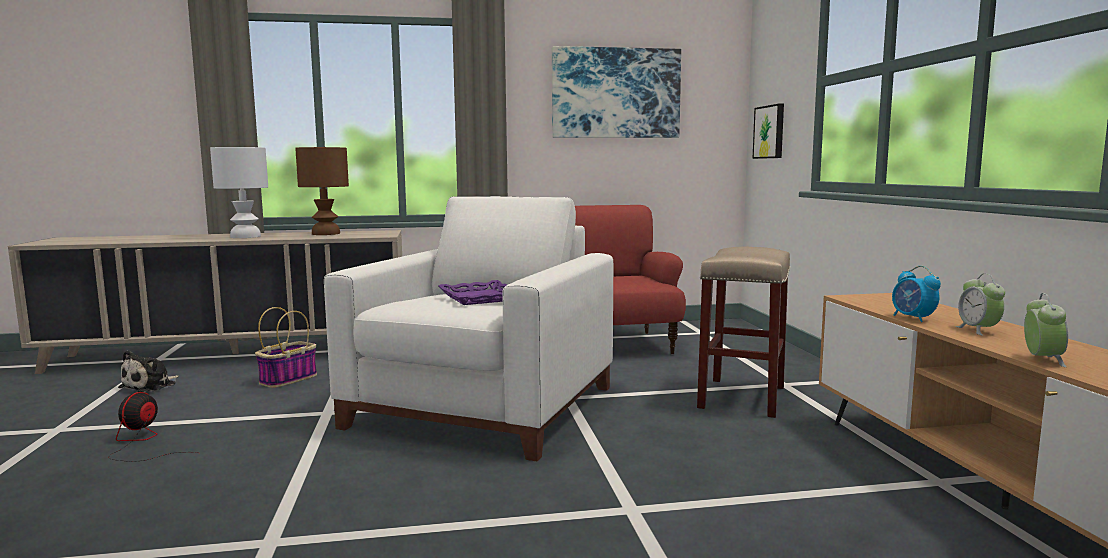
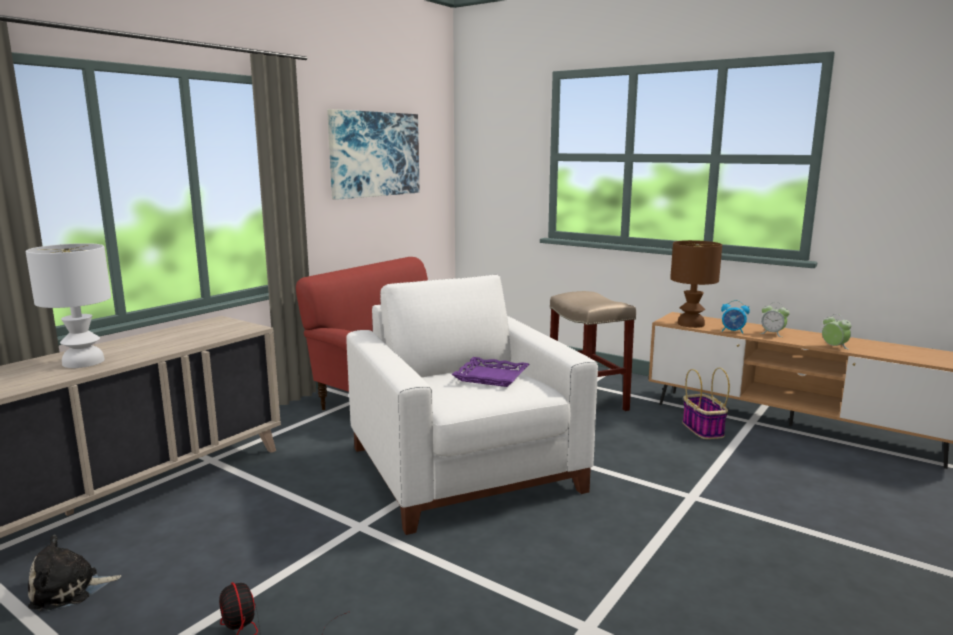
camera: 45 degrees left, 5 degrees up
plush toy [118,350,179,392] -> plush toy turned 90 degrees clockwise [28,535,121,611]
basket [255,307,317,388] -> basket moved to [682,368,730,439]
brown table lamp [295,147,349,235] -> brown table lamp moved to [670,240,722,328]
picture [753,104,784,159] -> none

